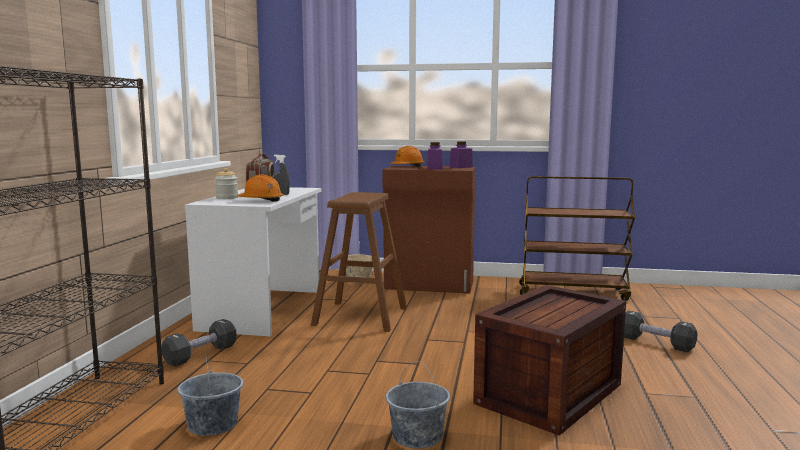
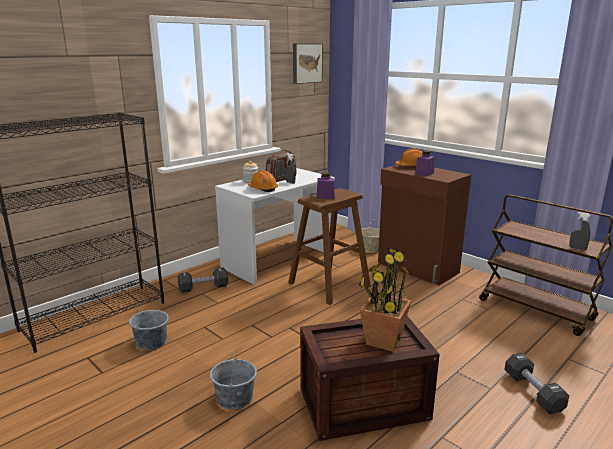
camera: 35 degrees right, 10 degrees up
purple jar [450,142,473,168] -> purple jar moved to [317,172,335,199]
none -> picture [293,43,323,84]
none -> potted plant [359,248,411,352]
none -> grey spray bottle [569,212,591,251]

